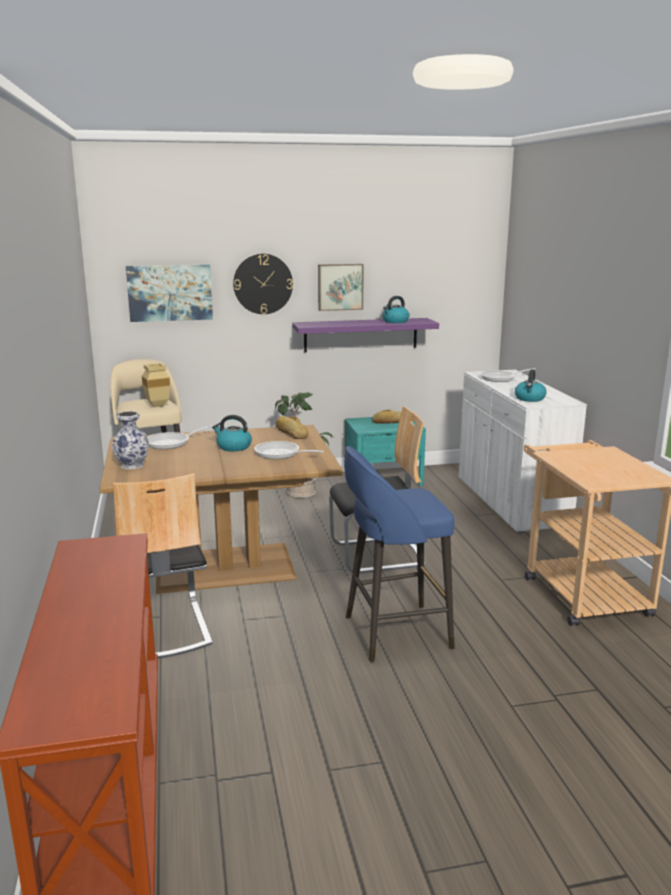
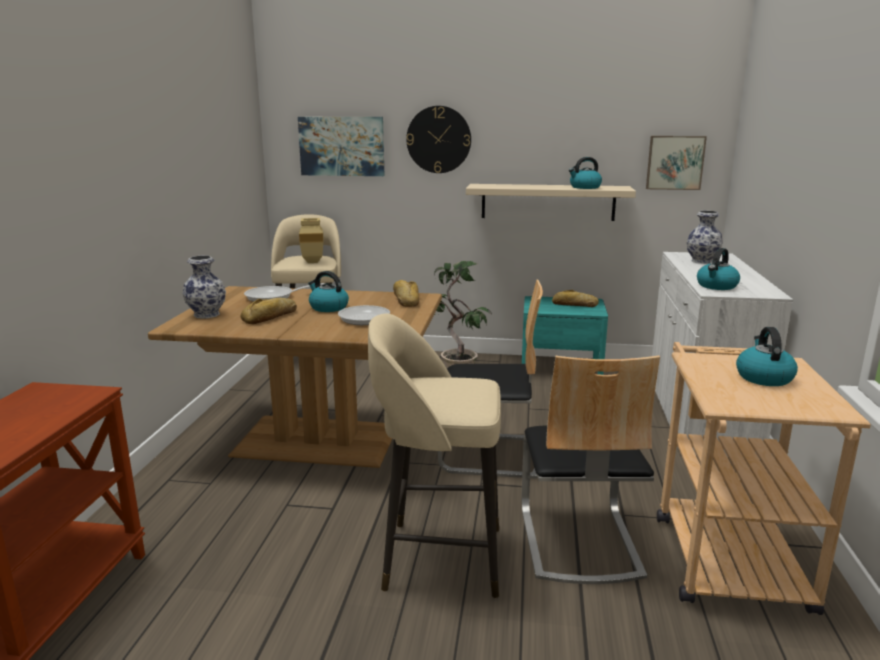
camera: 20 degrees right, 0 degrees up
chair [113,473,213,659] -> chair moved to [521,355,660,584]
purple shelf [293,318,439,352] -> beige shelf [466,184,636,221]
picture [318,264,364,311] -> picture moved to [646,136,707,190]
blue stool [344,446,455,662] -> beige stool [368,313,501,598]
frying pan [480,368,536,382] -> vase [687,211,723,264]
none -> bread [241,298,297,324]
none -> kettle [736,327,798,386]

